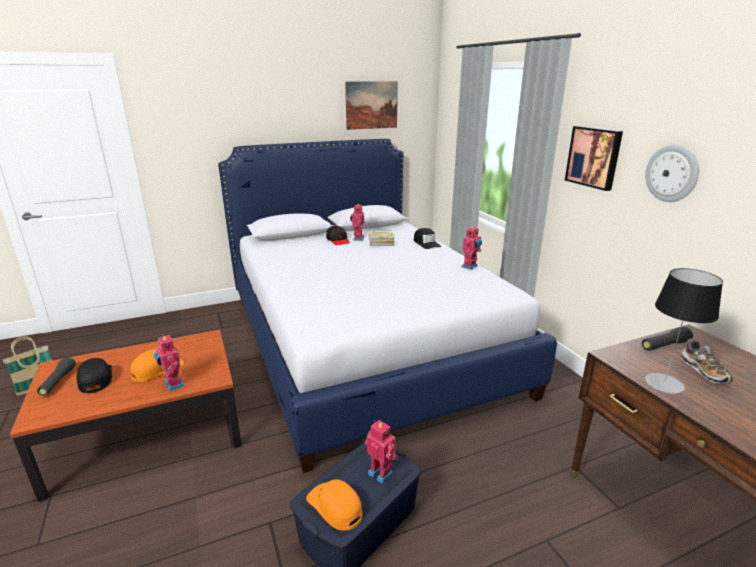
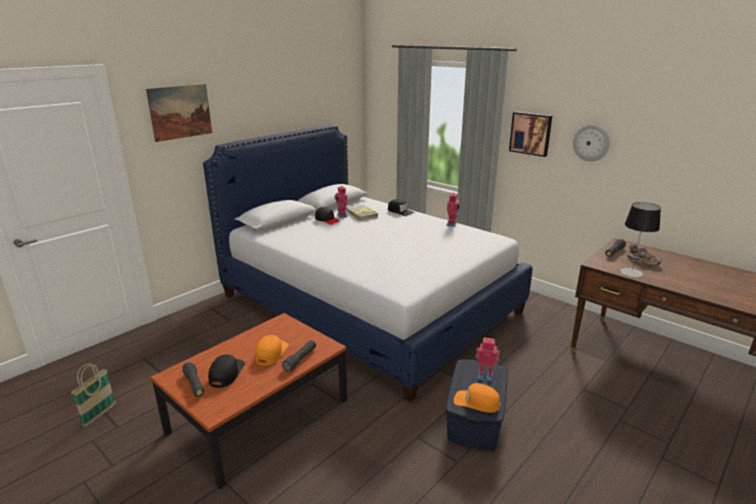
camera: 25 degrees left, 0 degrees up
black cap [77,358,112,393] -> black cap turned 60 degrees clockwise [208,354,245,388]
toy robot [154,334,185,391] -> black flashlight [282,340,316,372]
picture [345,81,398,130] -> picture moved to [146,84,212,142]

